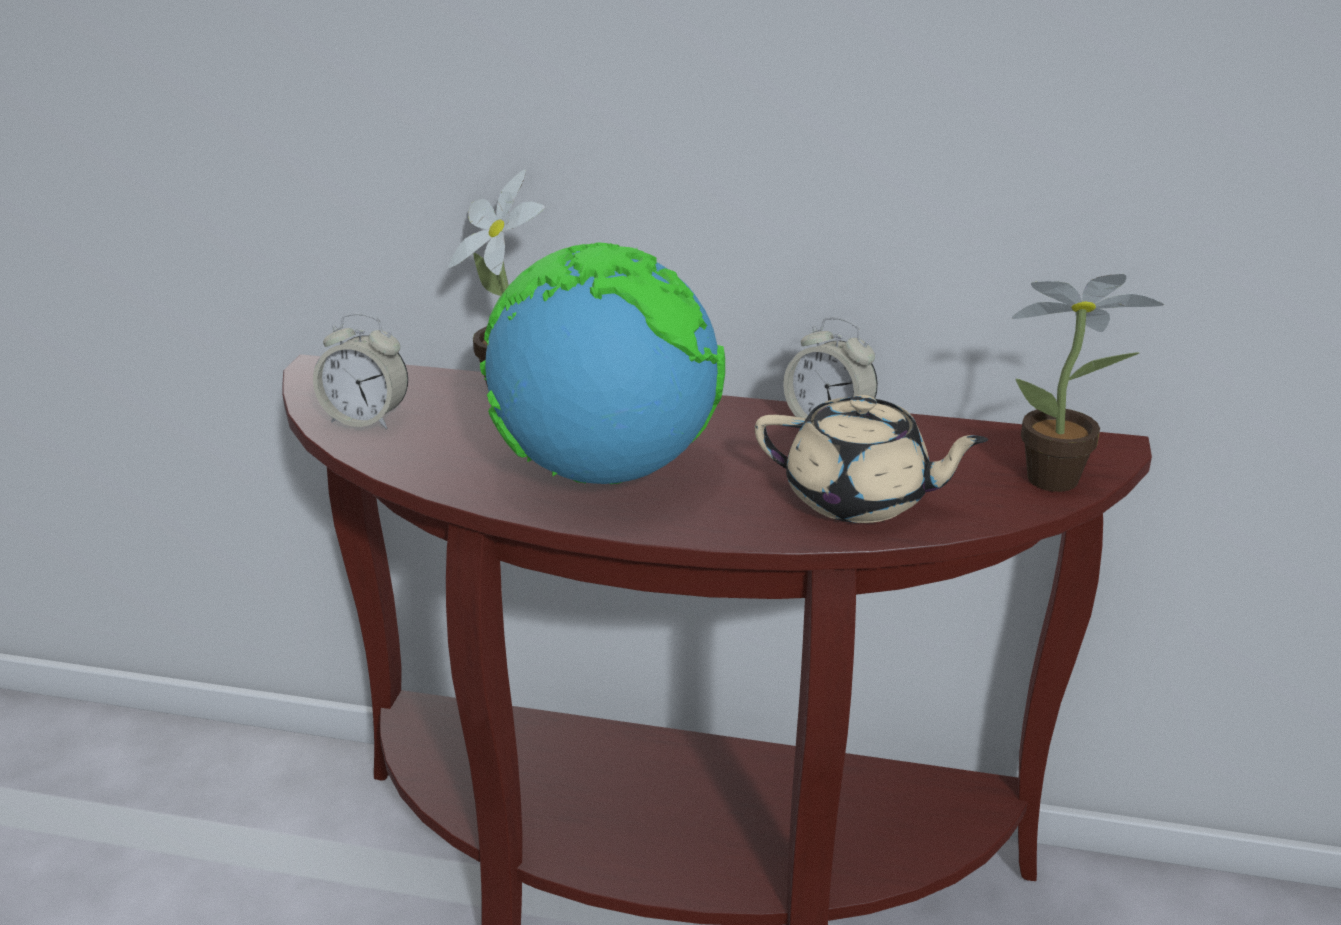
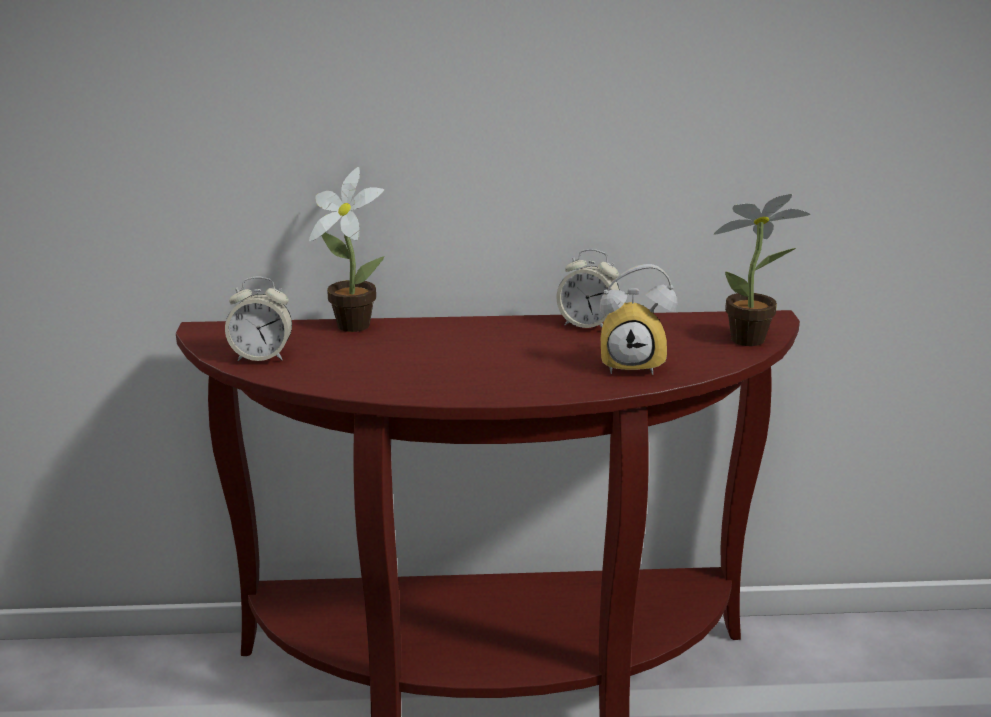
camera: 15 degrees left, 5 degrees down
globe [480,243,725,484] -> none
beige teapot [755,395,989,523] -> alarm clock [600,264,677,375]

